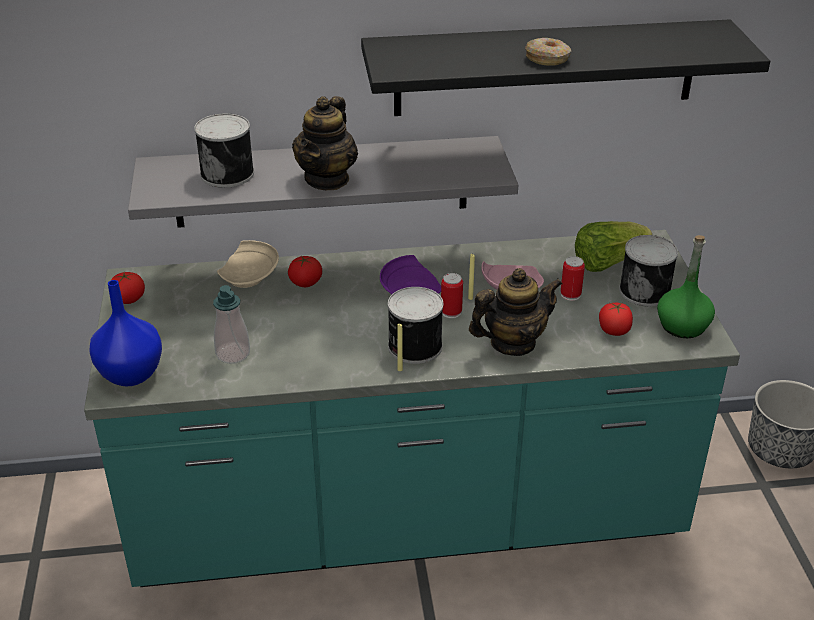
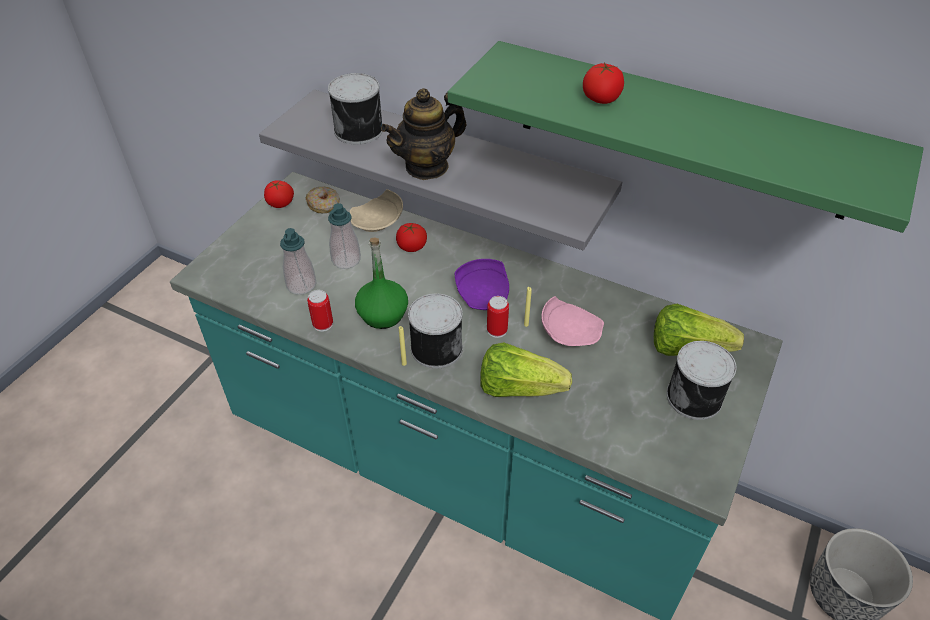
camera: 35 degrees right, 10 degrees up
blue vase [89,280,162,386] -> none
black shelf [361,19,770,116] -> green shelf [448,41,924,233]
teapot [469,268,563,356] -> lettuce [480,342,572,397]
donut [525,38,571,66] -> donut moved to [306,187,340,213]
can [561,256,585,301] -> can moved to [307,290,333,332]
tomato [599,302,633,336] -> tomato moved to [583,63,624,104]
green bottle [657,235,715,338] -> green bottle moved to [355,237,408,329]
none -> soap dispenser [328,203,361,269]

